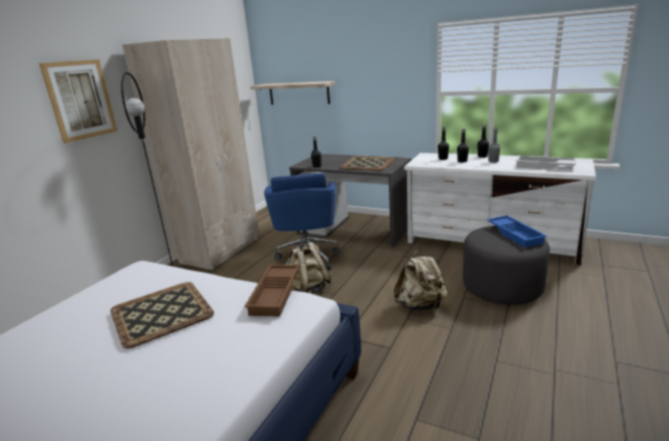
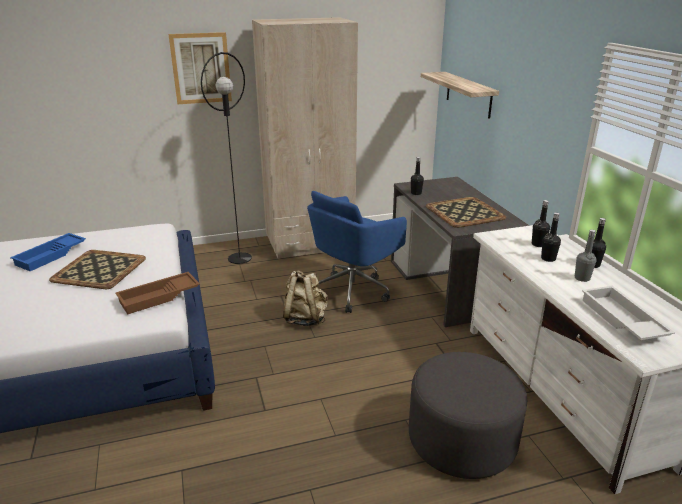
camera: 45 degrees right, 5 degrees up
beige backpack [394,249,448,311] -> none
blue tray [487,215,547,248] -> blue tray moved to [10,233,86,271]

